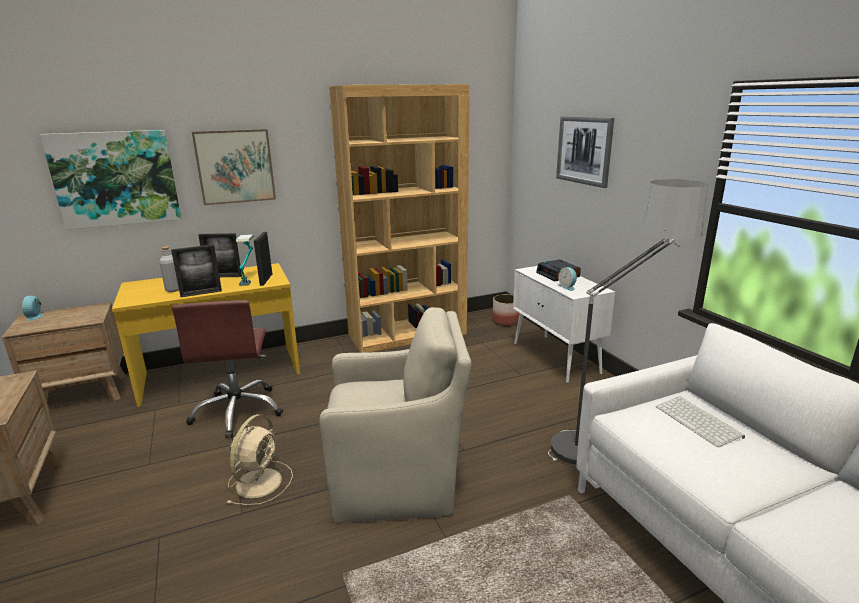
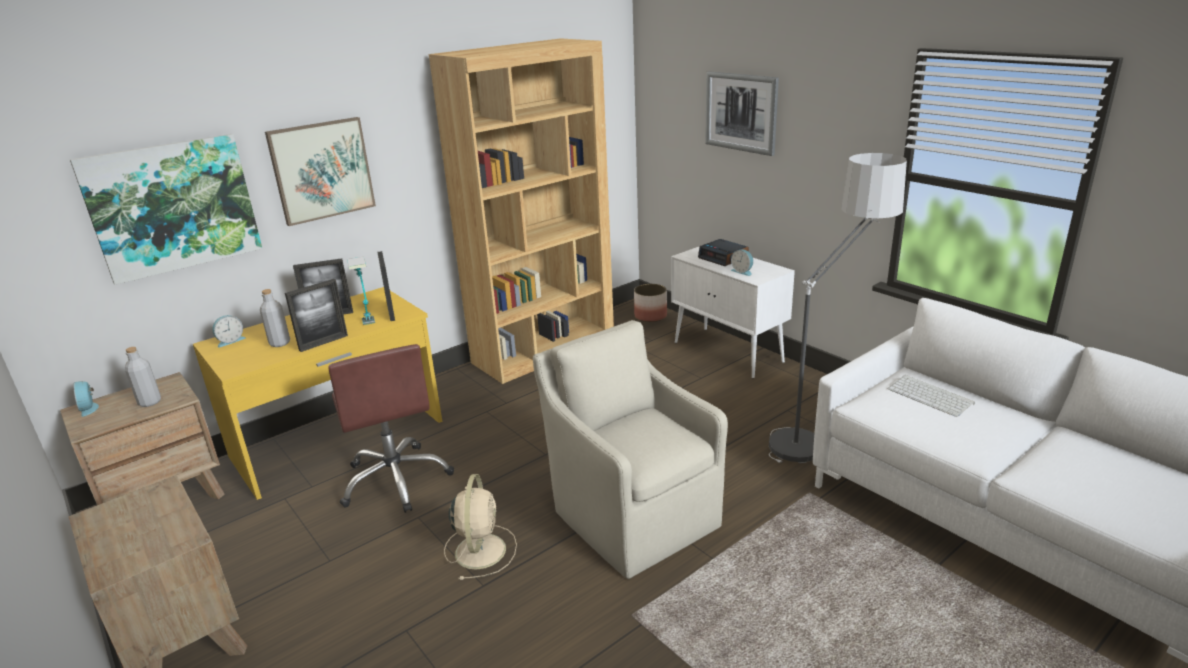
camera: 15 degrees left, 5 degrees up
beige armchair [319,307,472,523] -> beige armchair turned 105 degrees counterclockwise [533,320,728,579]
none -> grey bottle [125,347,161,407]
none -> alarm clock [212,315,246,348]

